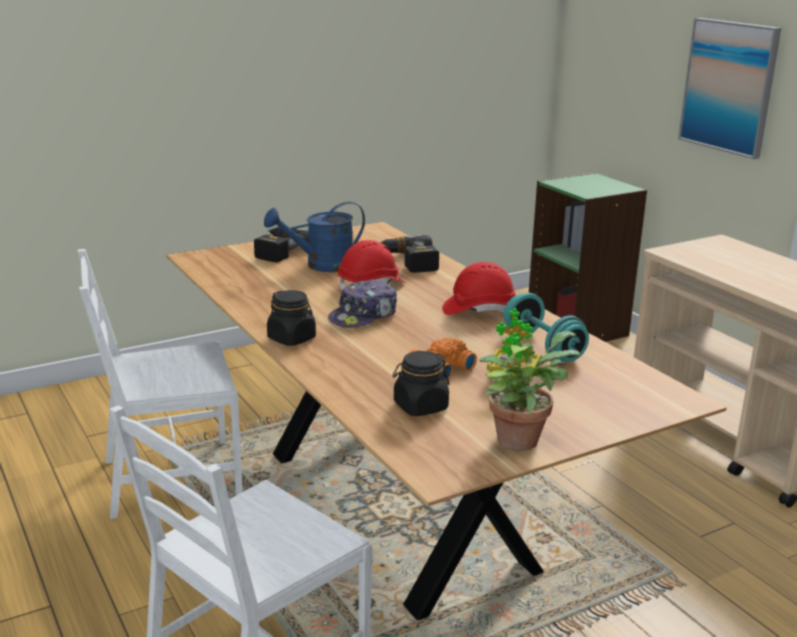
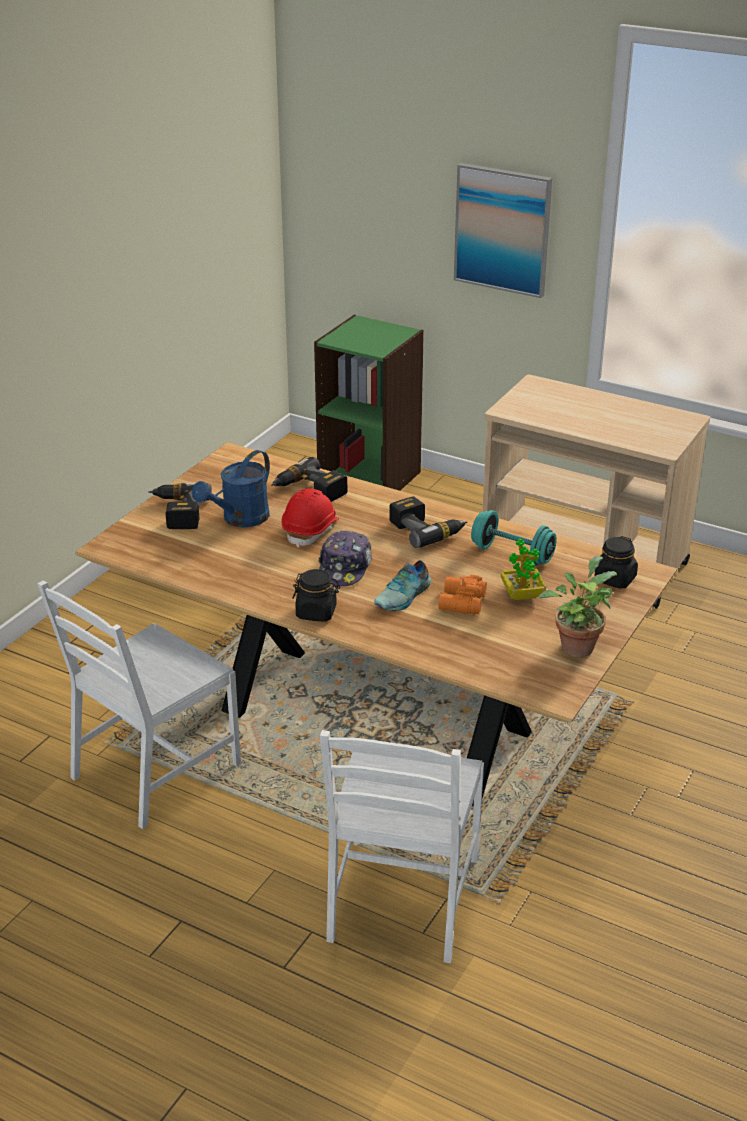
camera: 30 degrees left, 10 degrees up
black jar [393,351,450,416] -> black jar moved to [595,536,638,589]
red hard hat [442,262,516,315] -> power drill [389,496,467,548]
none -> shoe [375,560,431,611]

